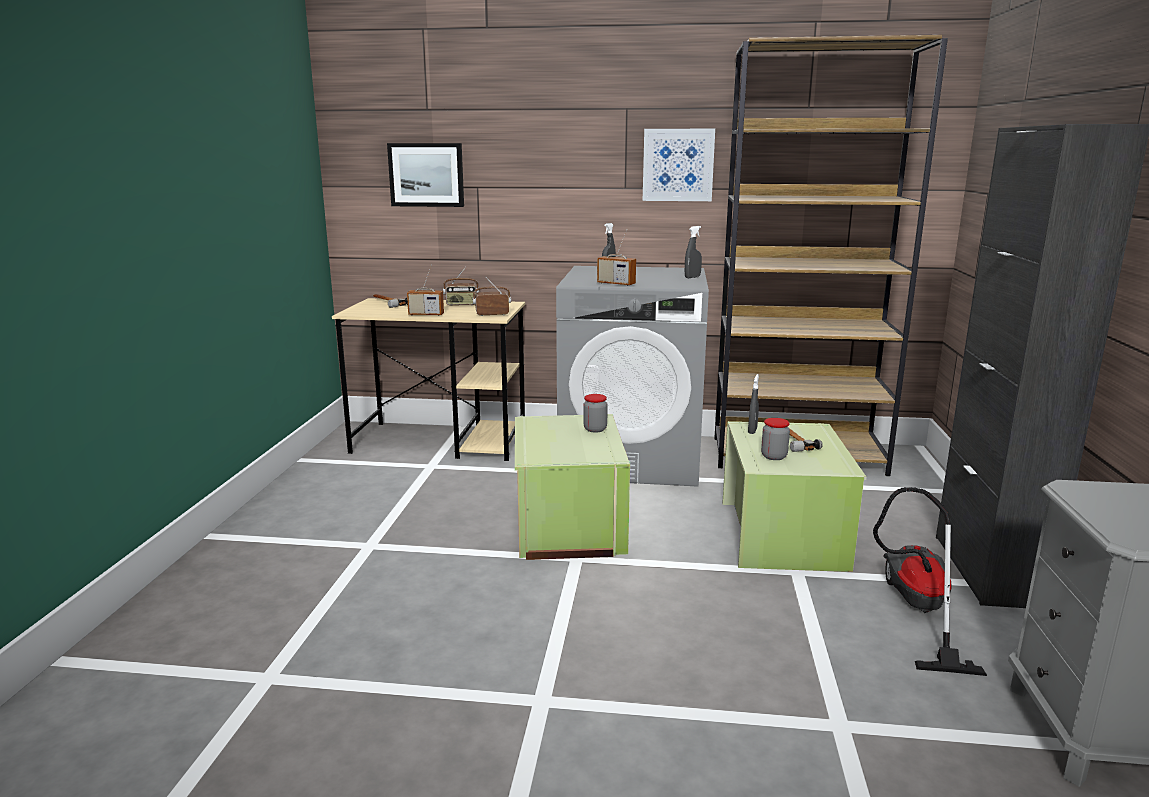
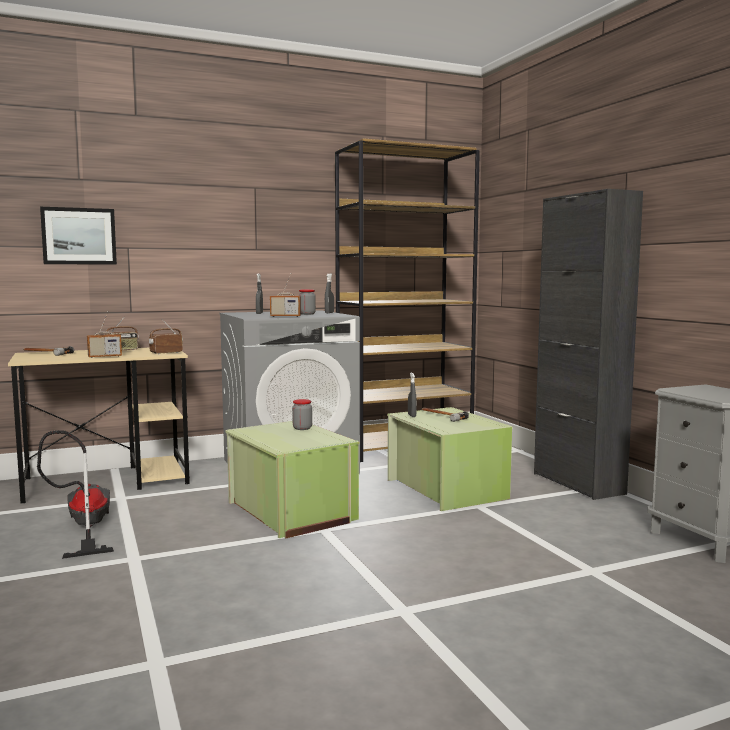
camera: 30 degrees left, 10 degrees down
picture [643,129,715,201] -> none
jar [761,418,790,460] -> jar moved to [298,289,316,315]
vacuum cleaner [873,487,987,676] -> vacuum cleaner moved to [37,430,114,559]

